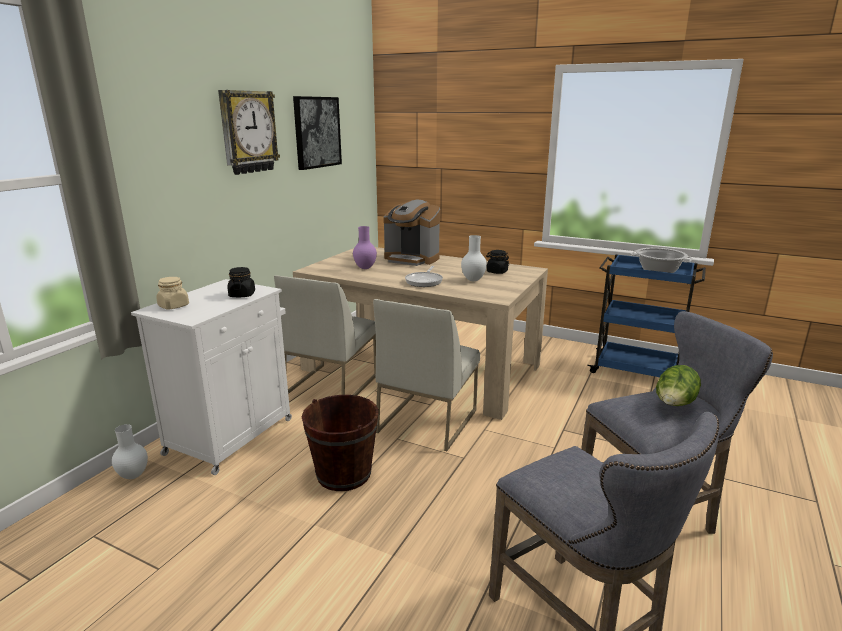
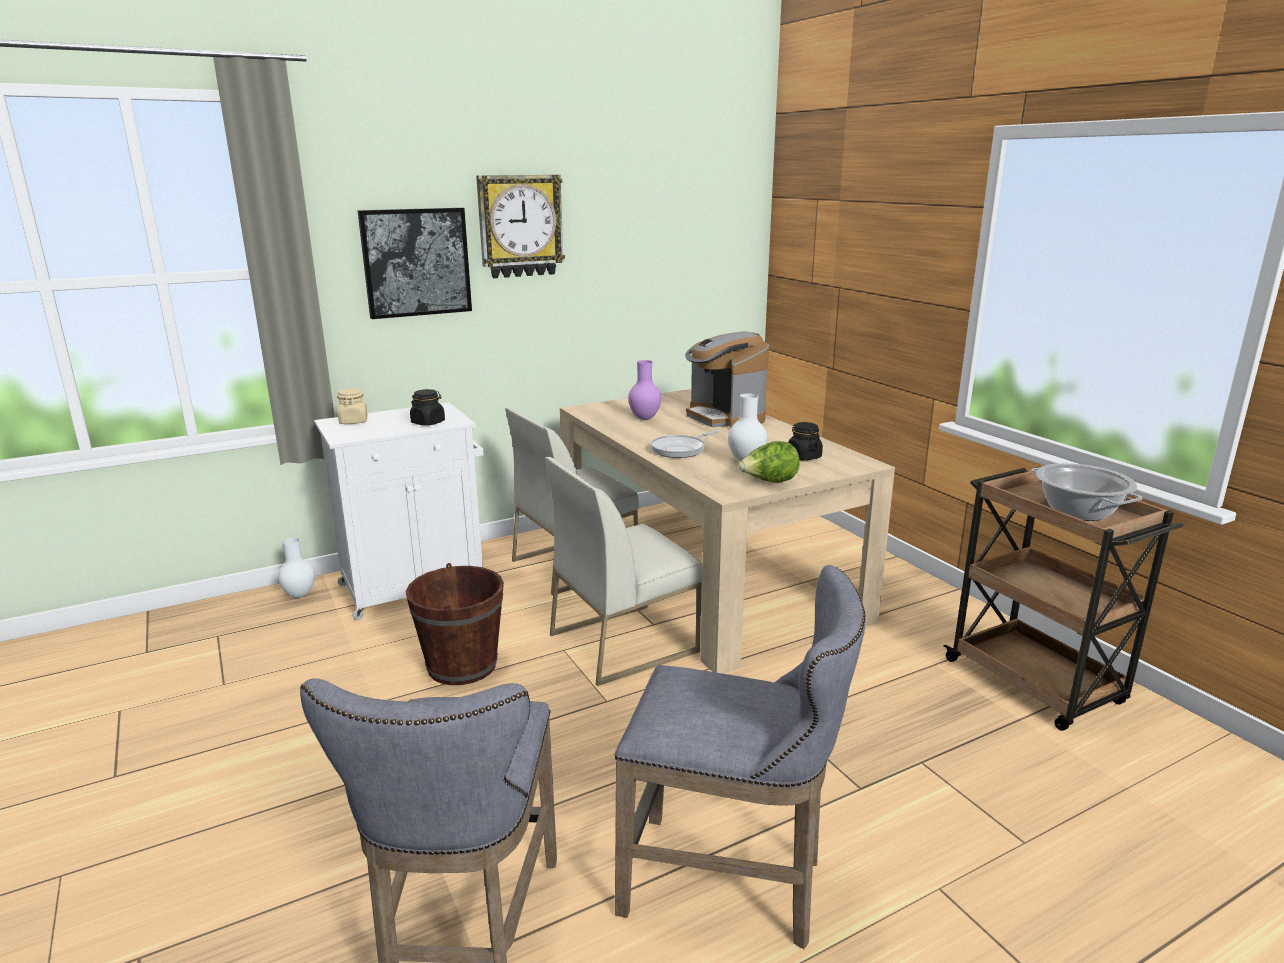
camera: 35 degrees right, 0 degrees up
picture [293,96,342,170] -> picture moved to [357,208,472,319]
blue cart [587,254,706,377] -> brown cart [944,466,1184,731]
lettuce [656,365,701,406] -> lettuce moved to [738,441,800,482]

